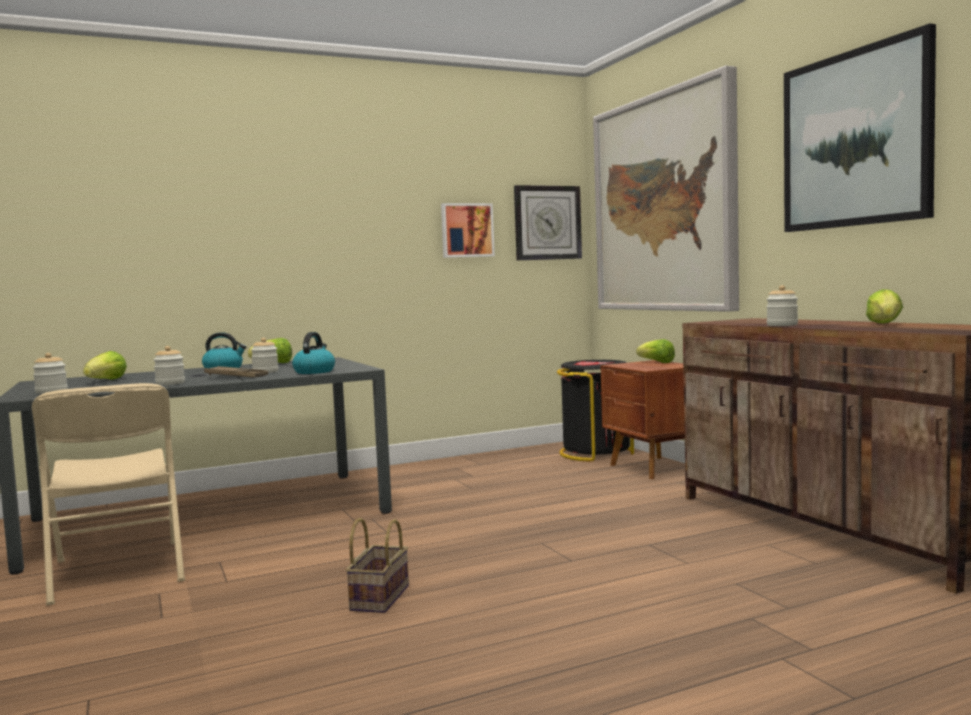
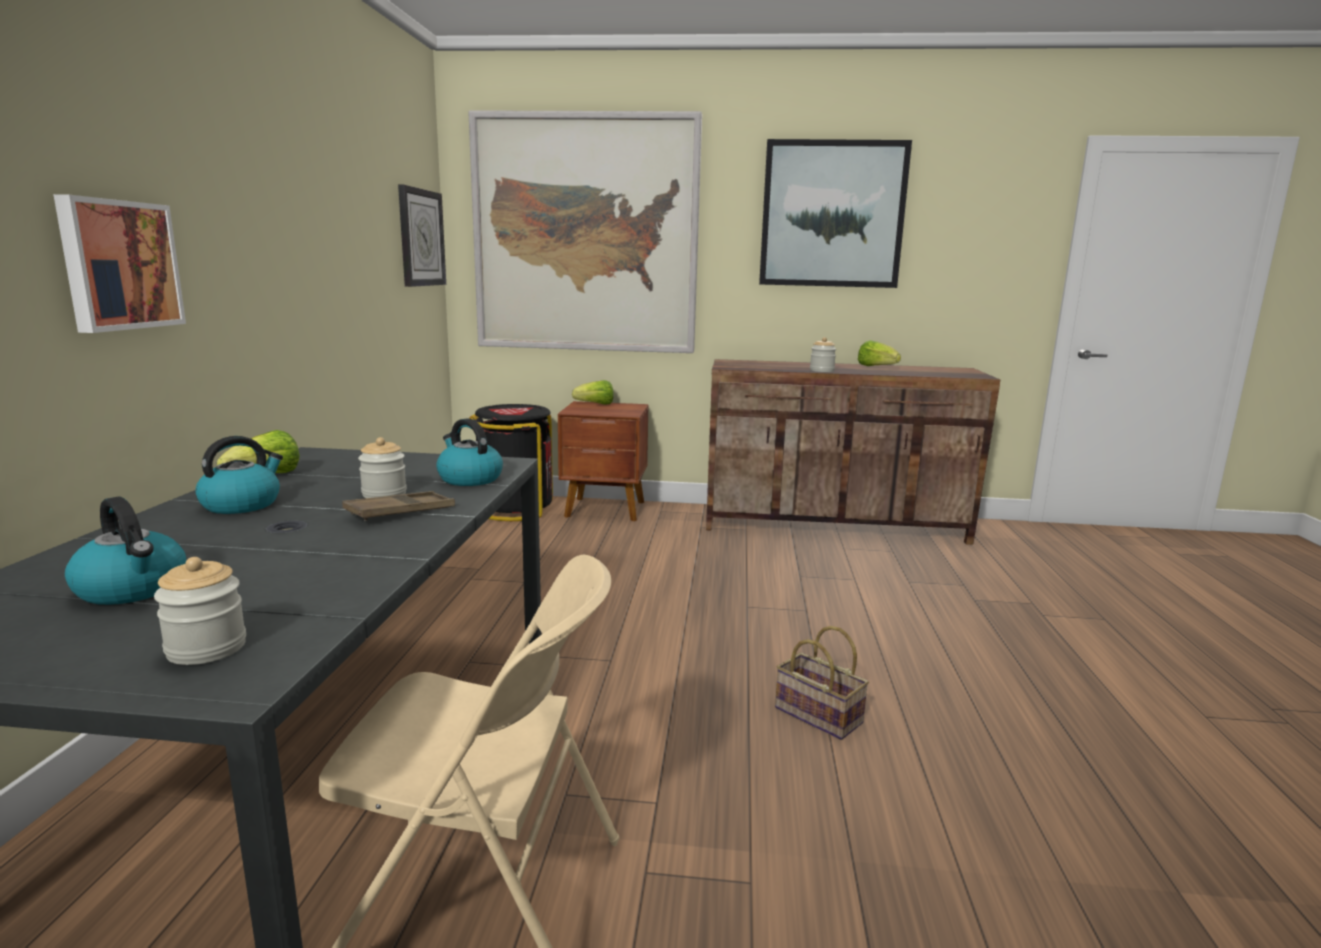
camera: 60 degrees left, 10 degrees up
lettuce [83,351,127,380] -> kettle [65,497,186,605]
jar [153,346,185,385] -> none
picture [441,203,495,258] -> picture moved to [53,194,186,333]

